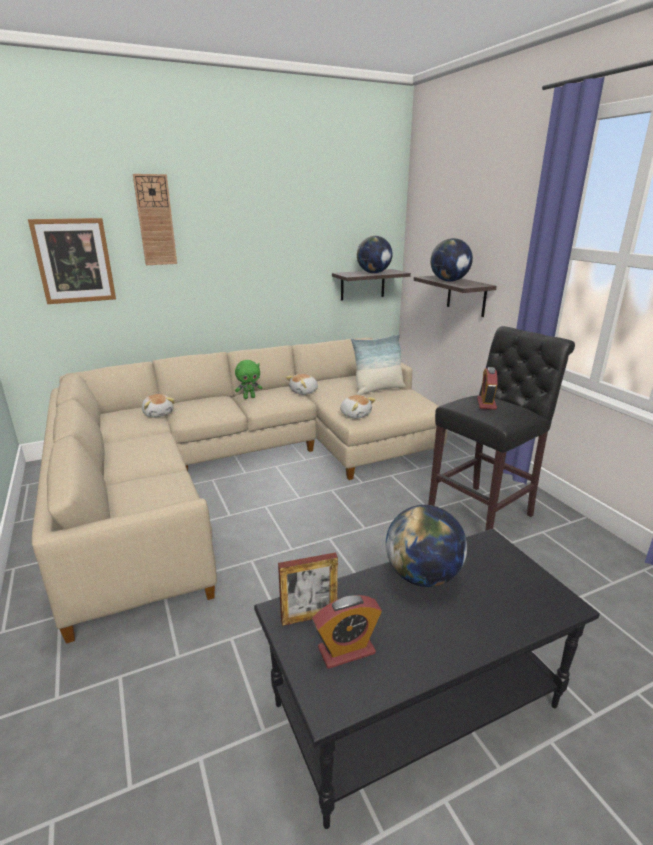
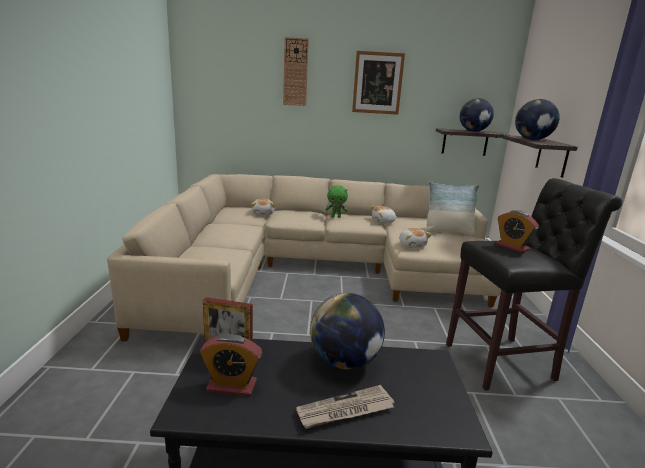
camera: 25 degrees right, 5 degrees down
picture [28,218,116,304] -> picture moved to [352,51,405,115]
alarm clock [477,367,498,410] -> alarm clock turned 75 degrees counterclockwise [495,210,539,253]
none -> newspaper [296,385,395,429]

